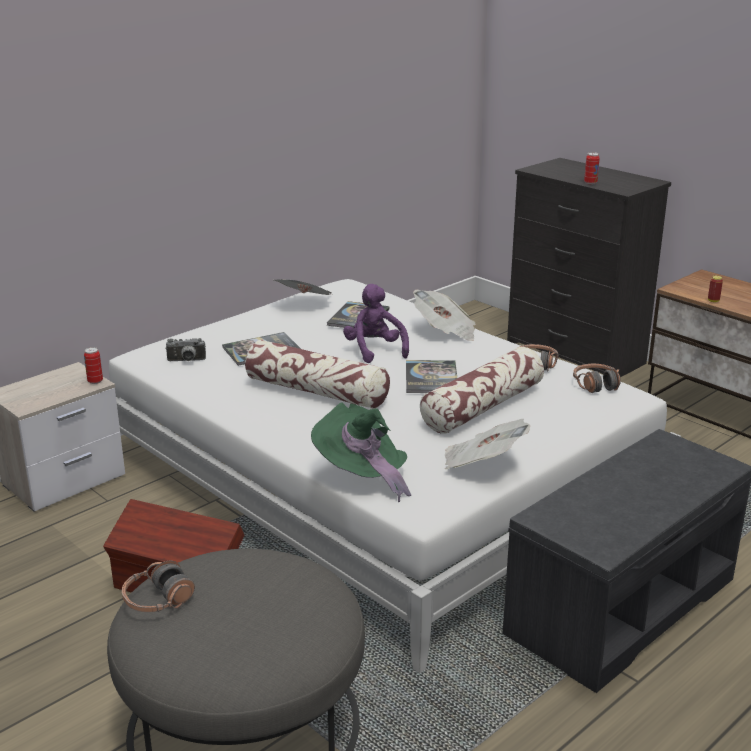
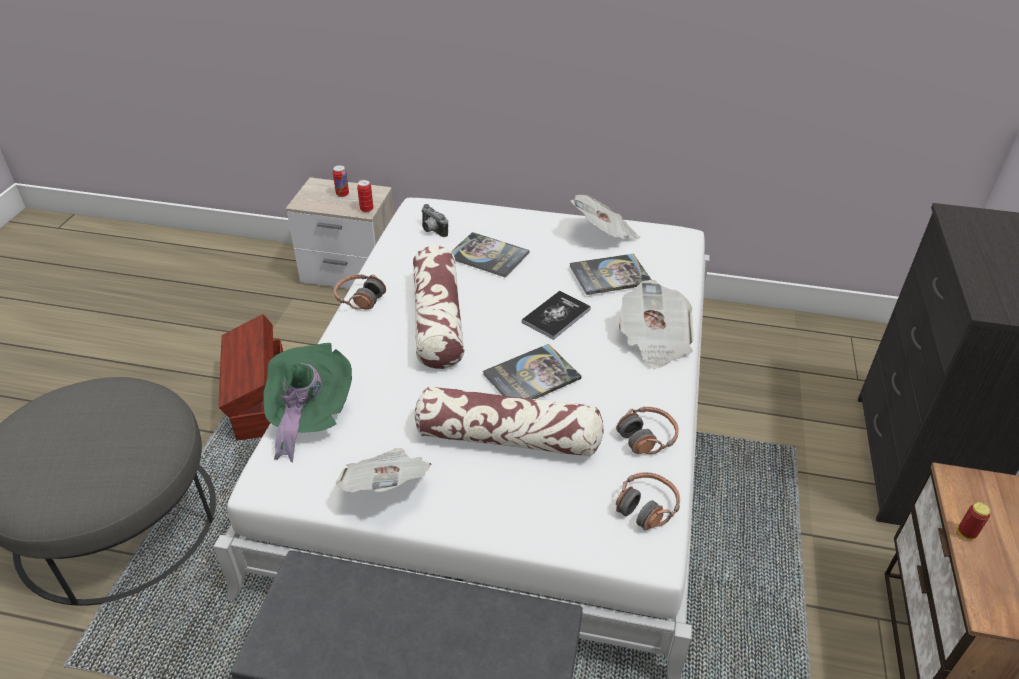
camera: 55 degrees right, 15 degrees up
headphones [122,561,195,612] -> headphones moved to [334,274,386,310]
purple plush toy [343,284,409,363] -> book [522,291,591,340]
can [584,152,600,184] -> can moved to [333,165,349,197]

